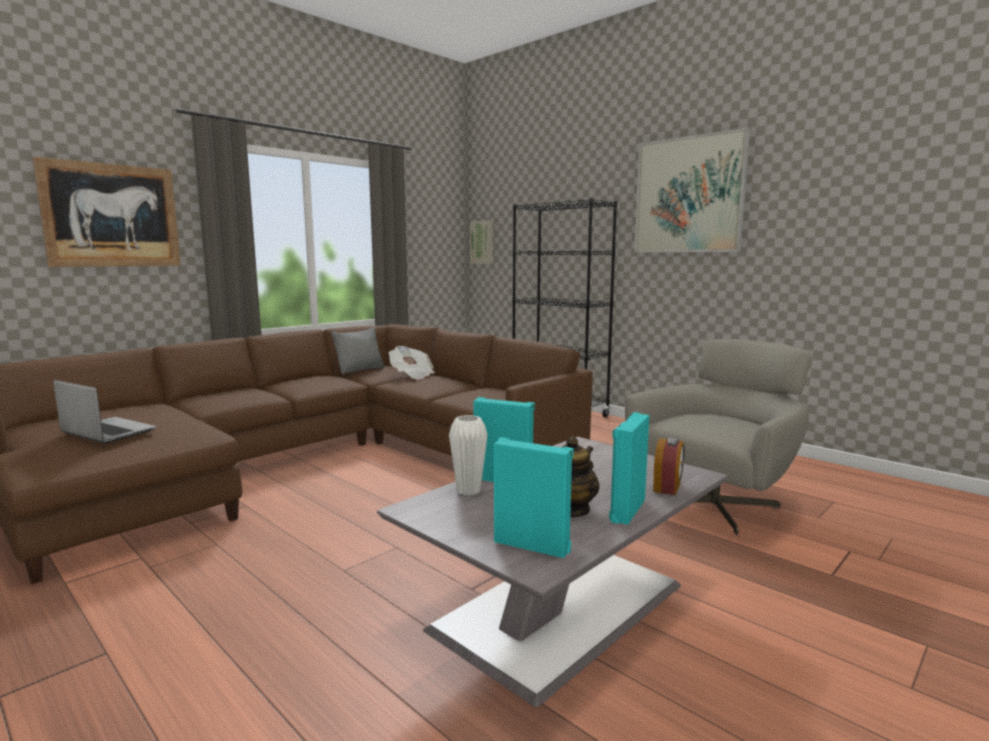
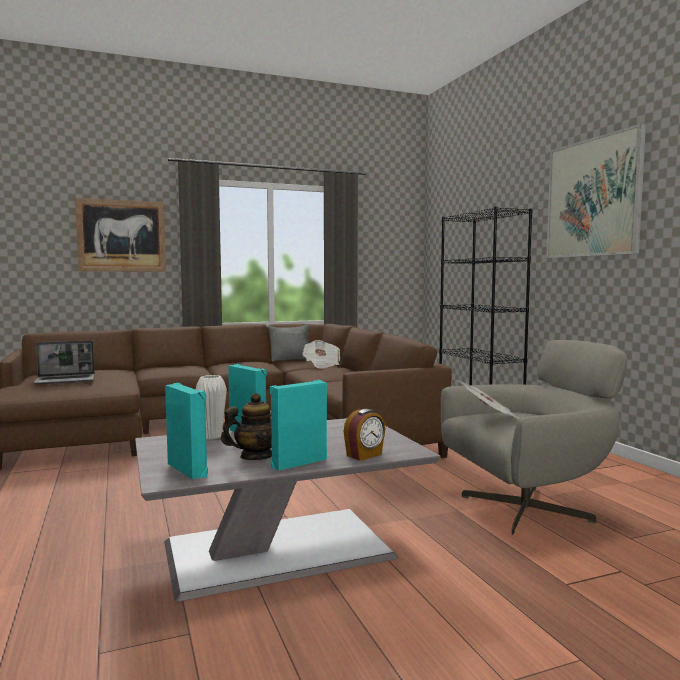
camera: 25 degrees right, 5 degrees down
laptop [53,380,157,444] -> laptop turned 105 degrees clockwise [33,340,95,385]
picture [470,220,493,264] -> none
none -> newspaper [457,380,520,419]

